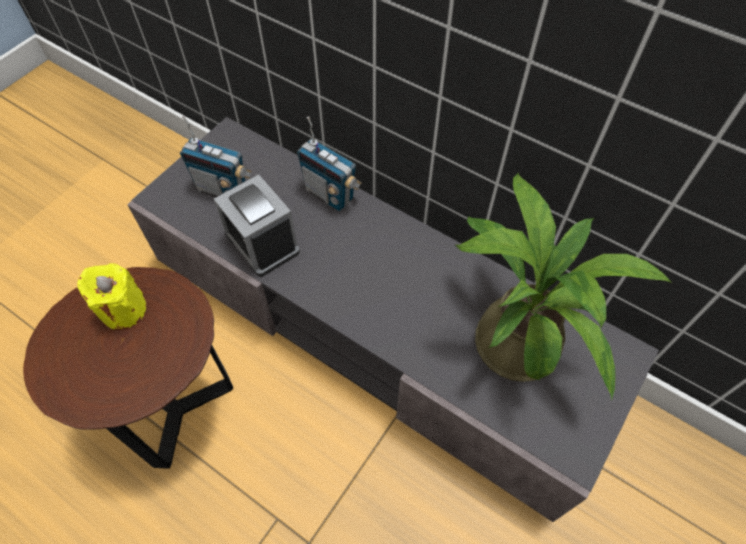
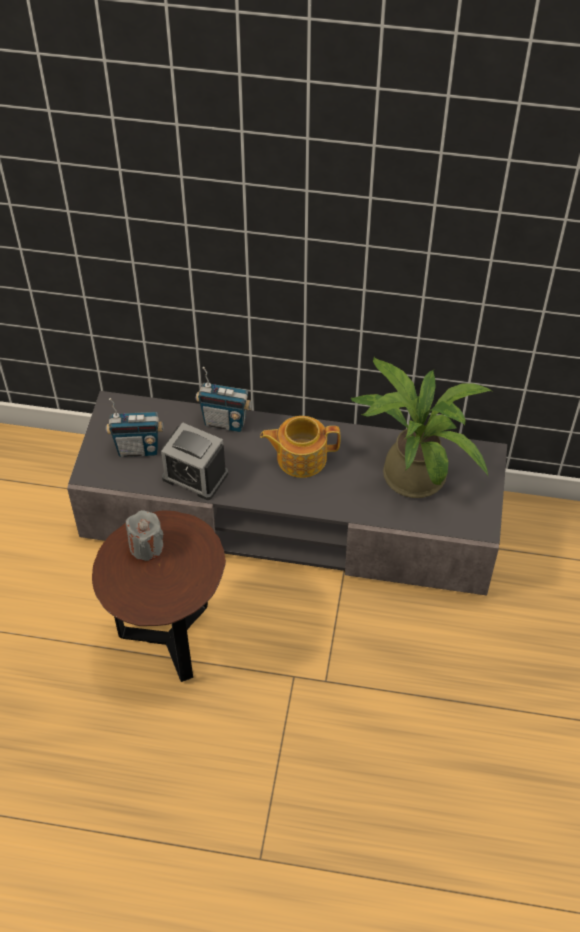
camera: 25 degrees left, 5 degrees down
yellow candle [77,263,146,330] -> grey candle [126,510,163,561]
none -> teapot [260,416,341,478]

